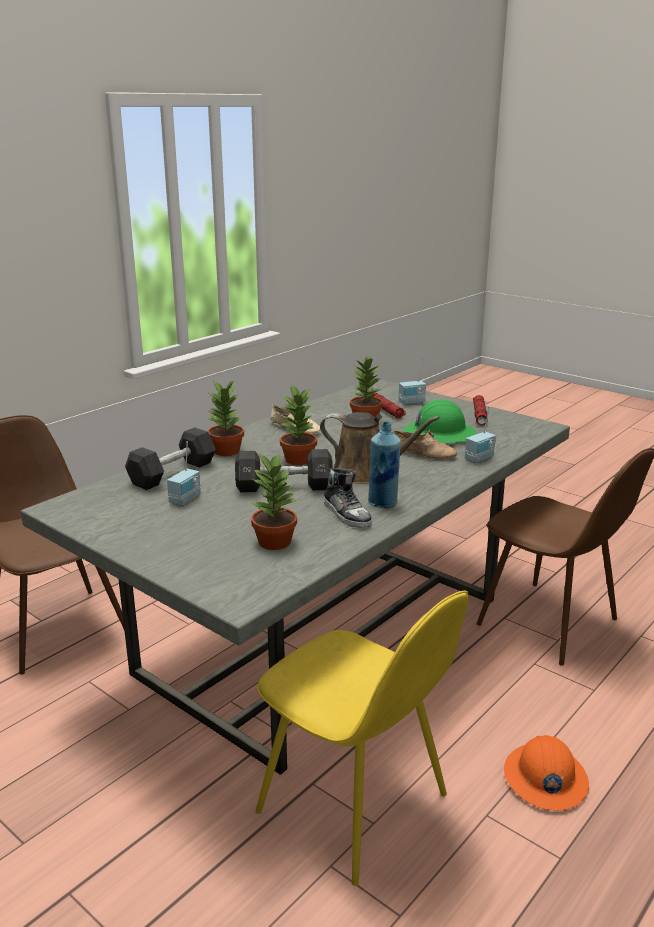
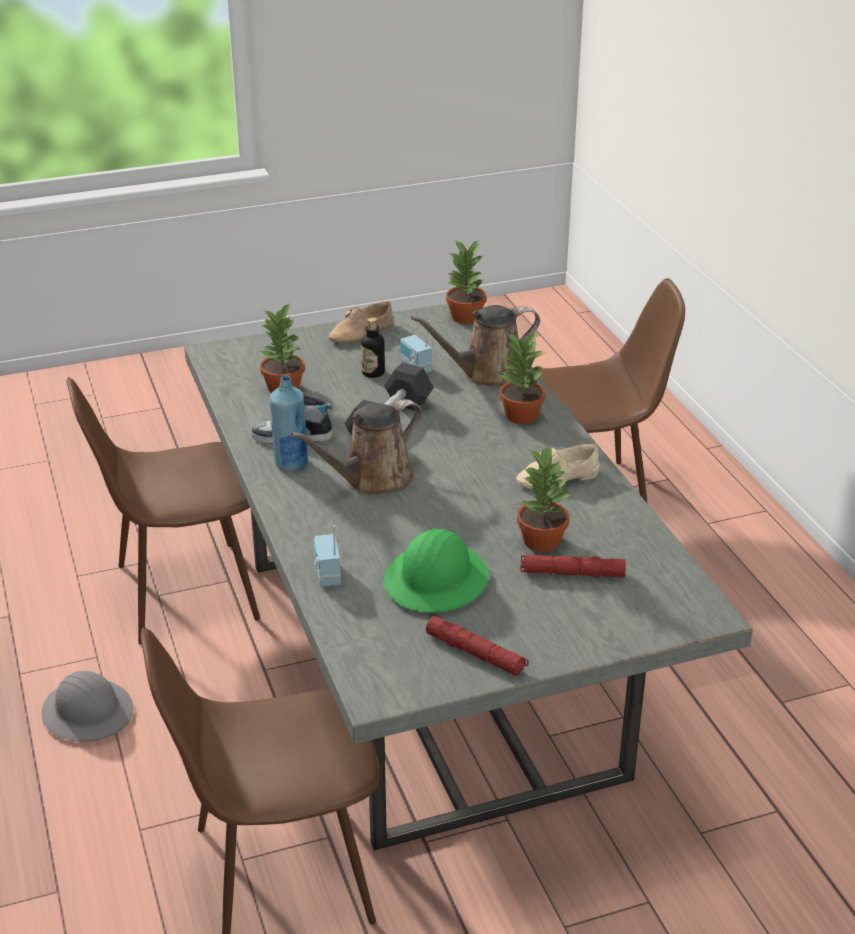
camera: 120 degrees right, 10 degrees up
black dumbbell [125,427,216,490] -> brown watering can [411,305,540,386]
yellow chair [256,590,469,886] -> brown chair [66,377,260,645]
potted plant [280,384,317,465] -> potted plant moved to [446,239,487,324]
beige shoe [394,430,457,460] -> beige shoe moved to [329,301,394,344]
radio [398,359,426,405] -> none
orange hard hat [504,735,589,811] -> grey hard hat [41,671,134,742]
none -> bottle [361,318,385,378]

